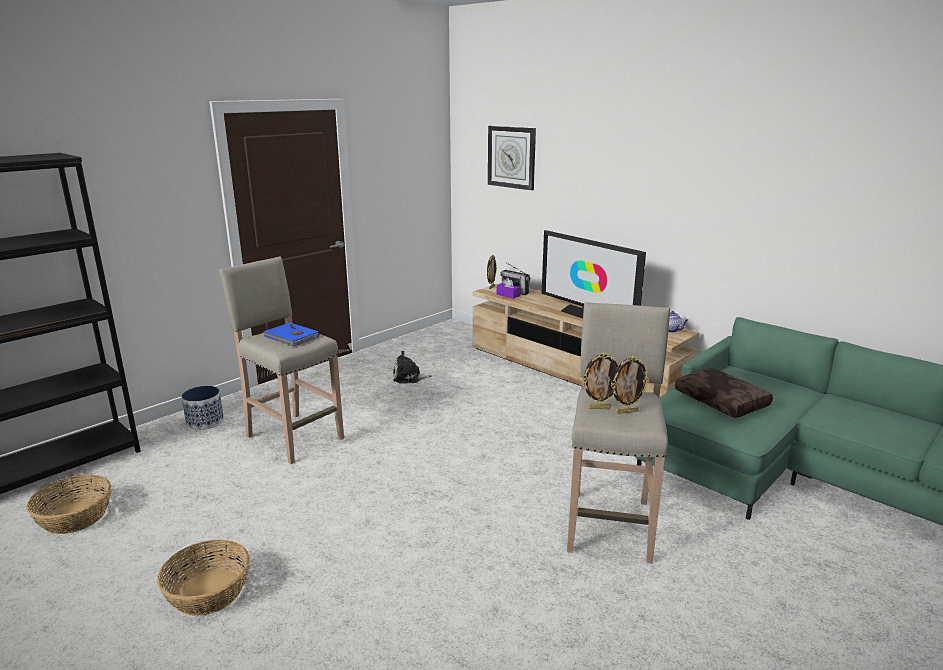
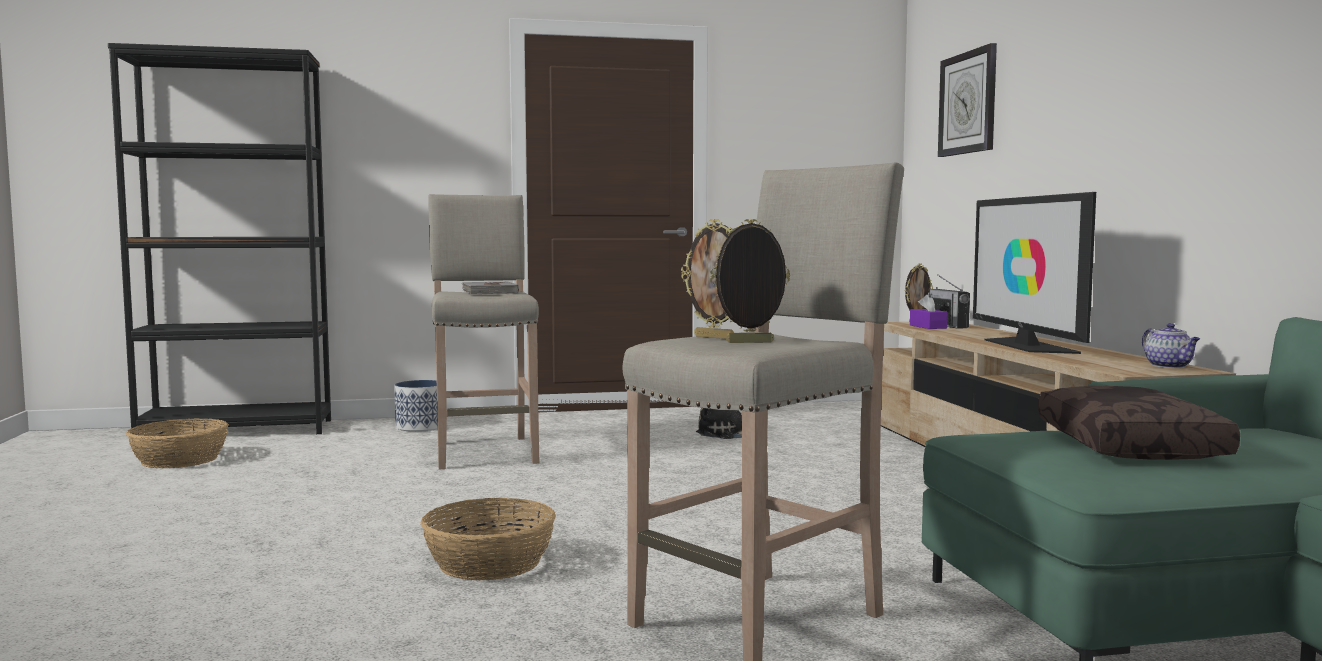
camera: 35 degrees right, 15 degrees down
basket [157,540,250,616] -> basket moved to [420,498,556,580]
blue book [263,322,319,346] -> grey book [462,281,519,294]
picture frame [611,356,649,414] -> picture frame turned 150 degrees clockwise [710,219,790,343]

